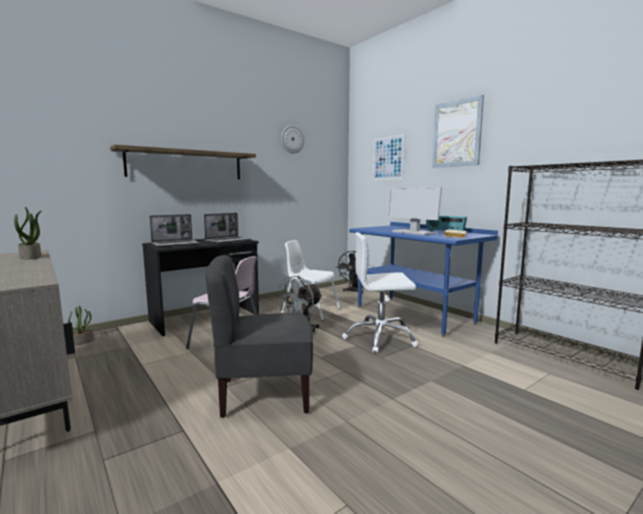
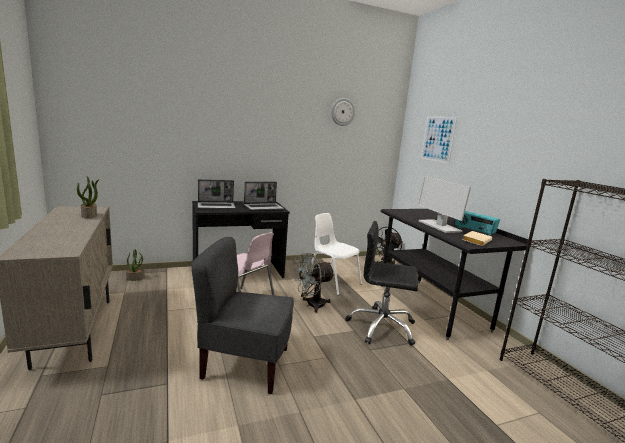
camera: 15 degrees right, 5 degrees up
shelf [110,145,256,179] -> none
white office chair [342,232,419,353] -> black office chair [345,221,418,346]
blue desk [349,222,498,337] -> black desk [381,209,528,340]
picture [432,95,484,168] -> none

